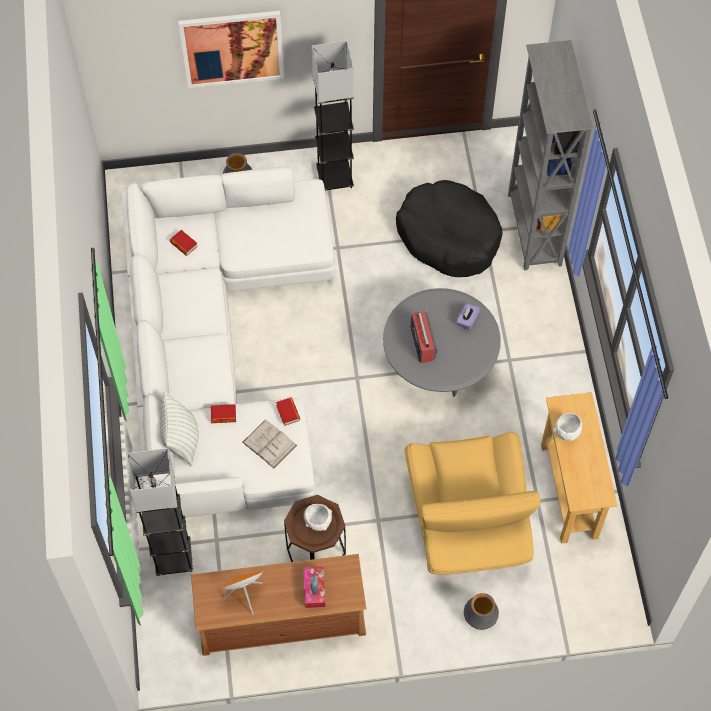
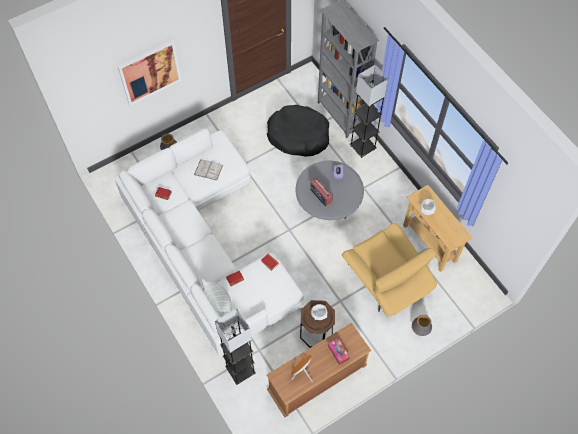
camera: 25 degrees left, 0 degrees up
white book [242,420,297,468] -> white book moved to [194,160,223,181]
grey floor lamp [312,40,354,191] -> grey floor lamp moved to [350,65,388,158]

